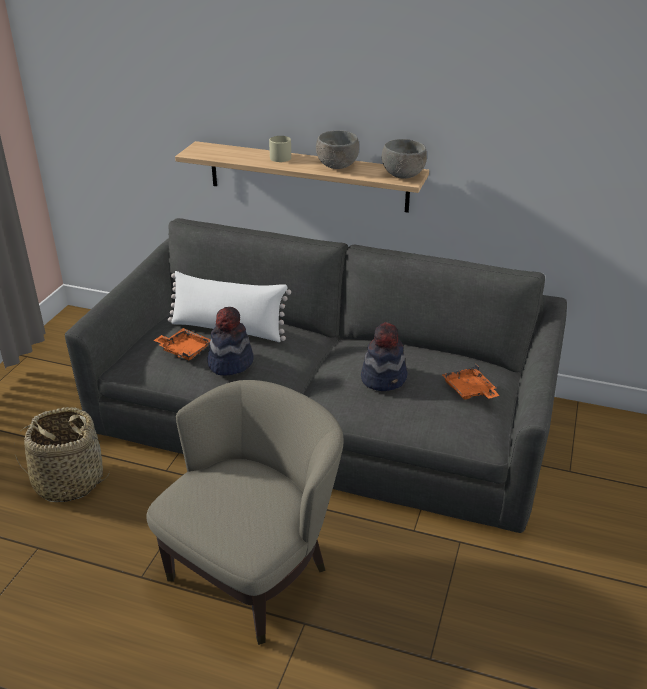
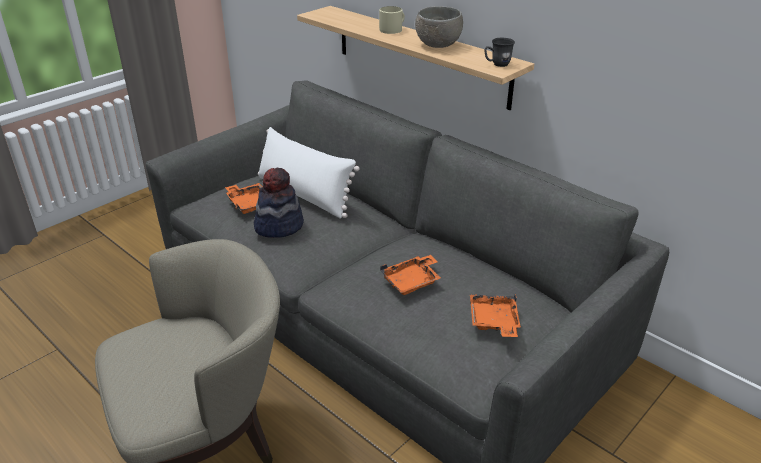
camera: 25 degrees right, 0 degrees up
basket [14,407,110,502] -> none
hat [361,322,408,391] -> orange tray [380,255,441,295]
grey bowl [382,139,427,179] -> grey mug [485,38,515,67]

